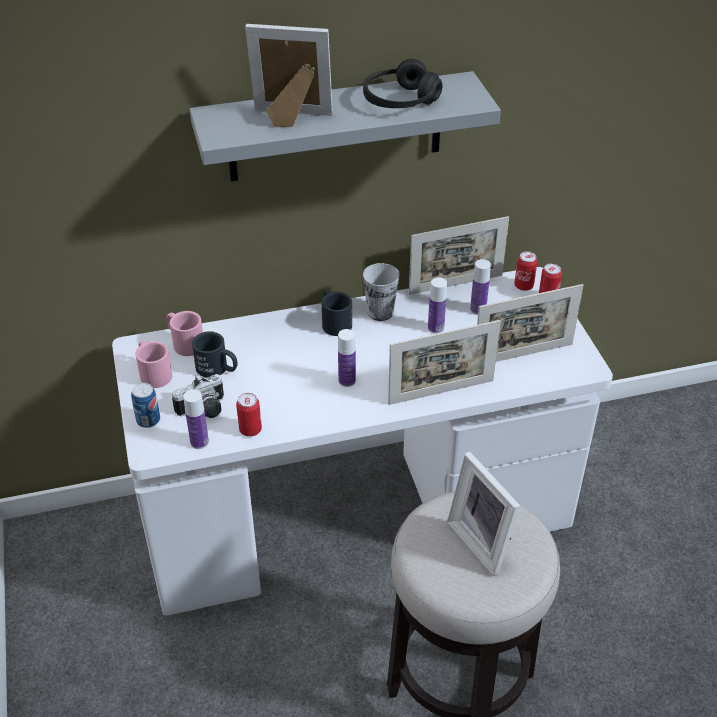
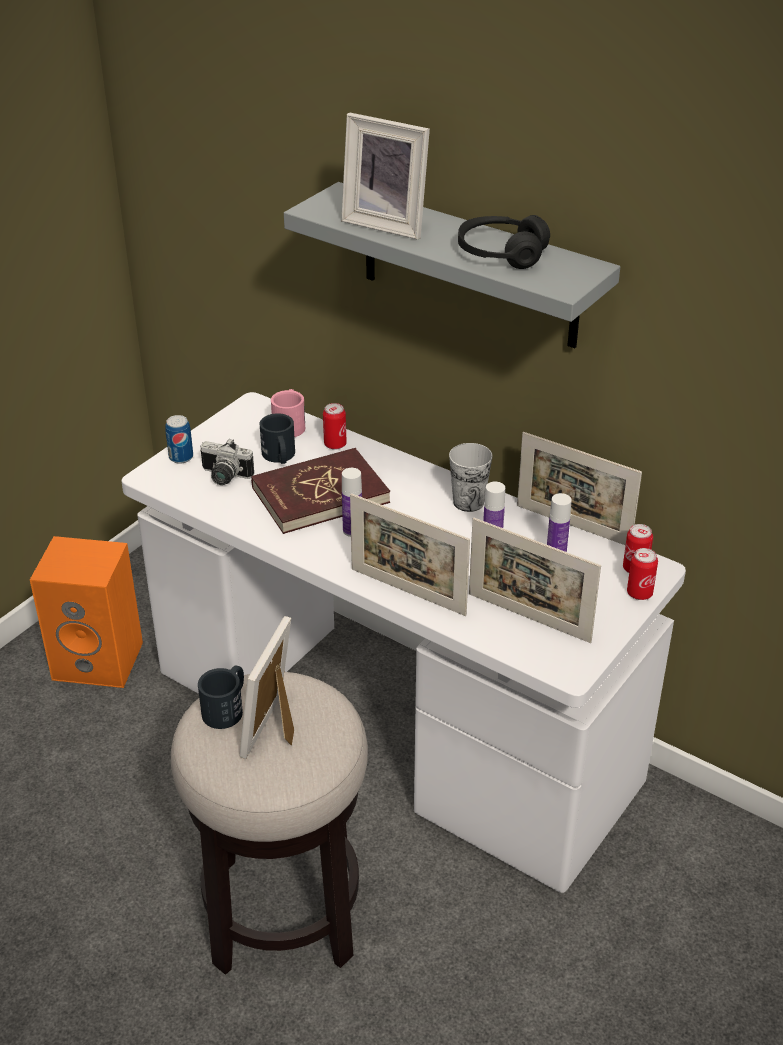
camera: 50 degrees right, 5 degrees down
pink mug [135,340,172,388] -> none
bottle [183,389,209,449] -> none
can [236,393,262,437] -> can moved to [323,403,347,450]
picture frame [245,24,333,127] -> picture frame turned 150 degrees clockwise [341,113,430,240]
black mug [321,290,352,336] -> black mug moved to [198,665,244,729]
none -> orange speaker [30,536,143,688]
none -> red book [251,448,390,534]

